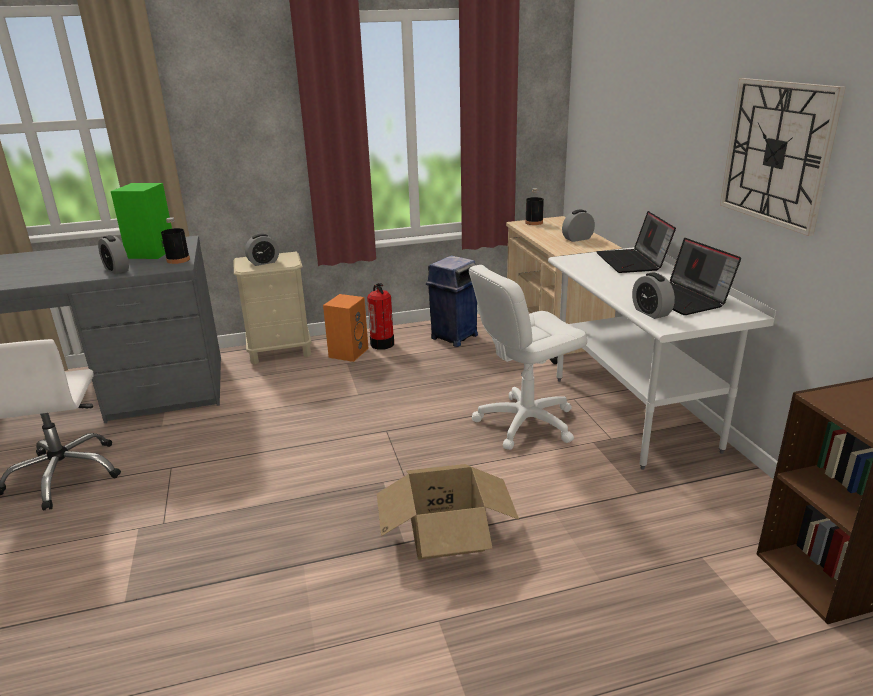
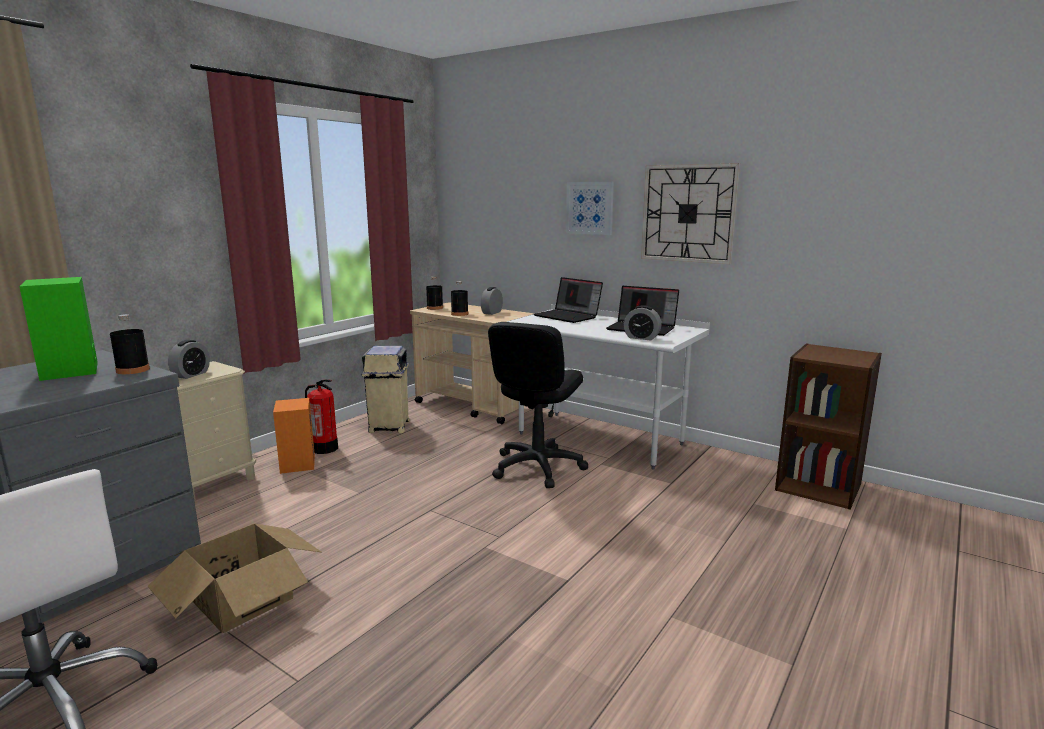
camera: 40 degrees left, 10 degrees down
alarm clock [98,235,129,274] -> none
cardboard box [377,464,519,560] -> cardboard box moved to [148,524,321,633]
blue trash can [426,255,478,347] -> beige trash can [362,346,409,433]
white office chair [469,265,587,450] -> black office chair [488,322,588,488]
none -> black bottle [451,281,468,316]
none -> picture [566,182,614,235]

